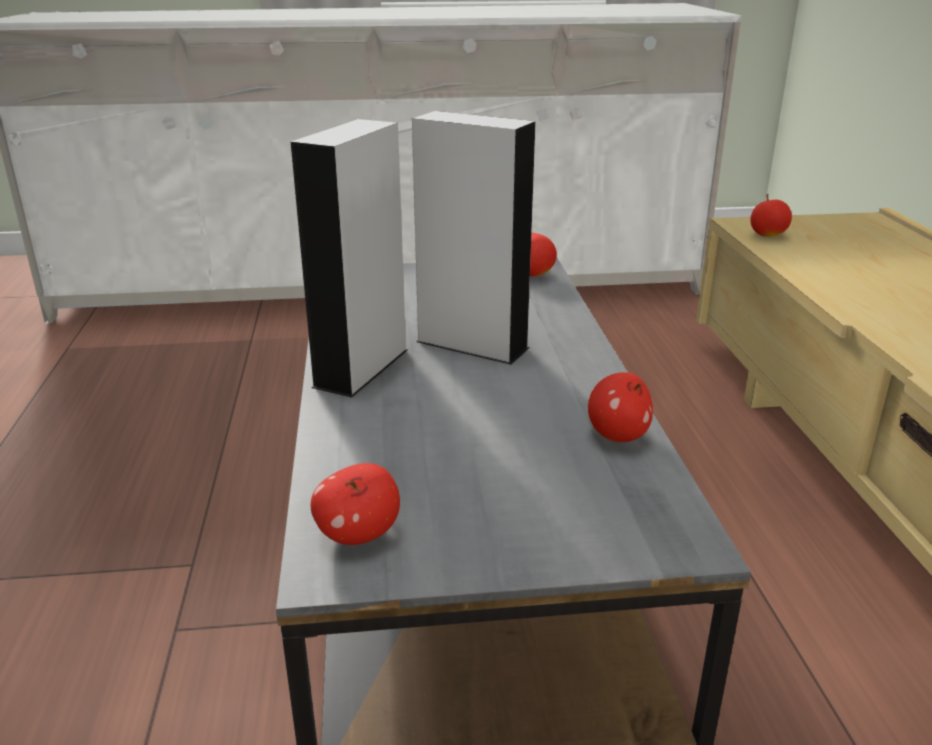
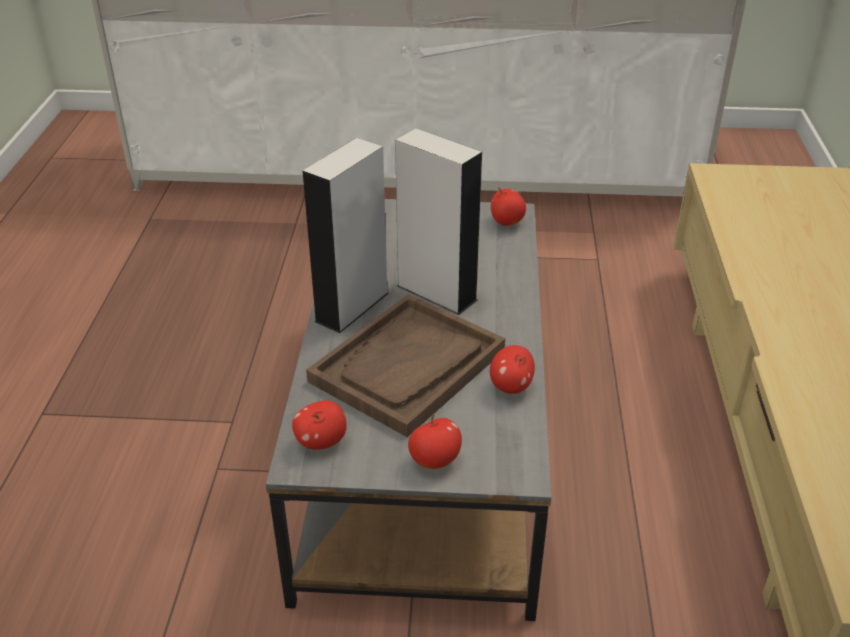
camera: 10 degrees right, 10 degrees up
apple [750,194,792,237] -> apple moved to [408,413,462,469]
none -> brown tray [306,294,505,437]

